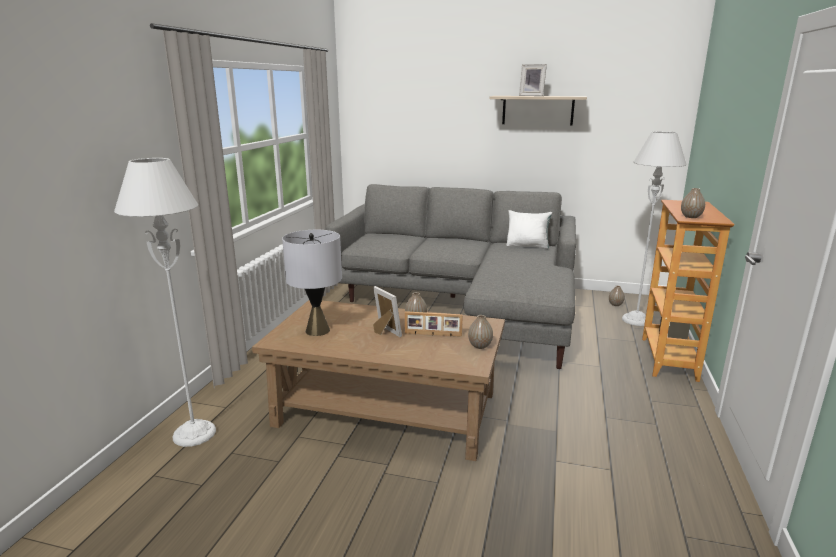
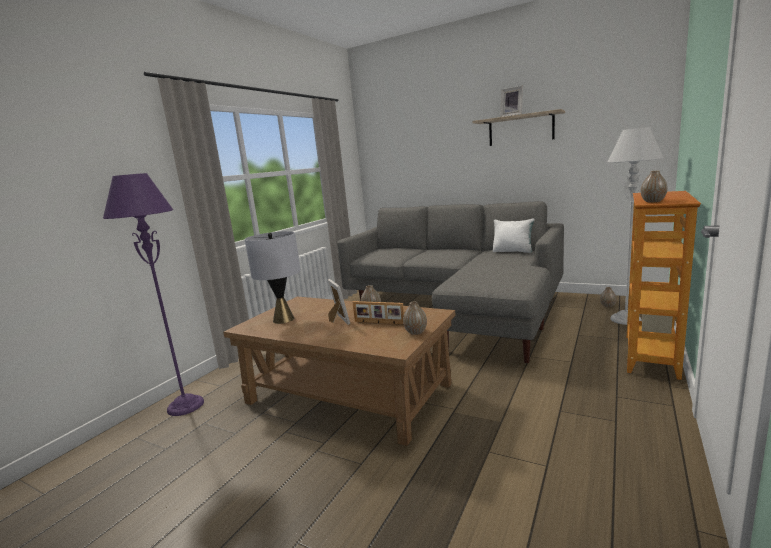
camera: 15 degrees right, 5 degrees down
grey floor lamp [114,158,216,447] -> purple floor lamp [103,173,204,416]

